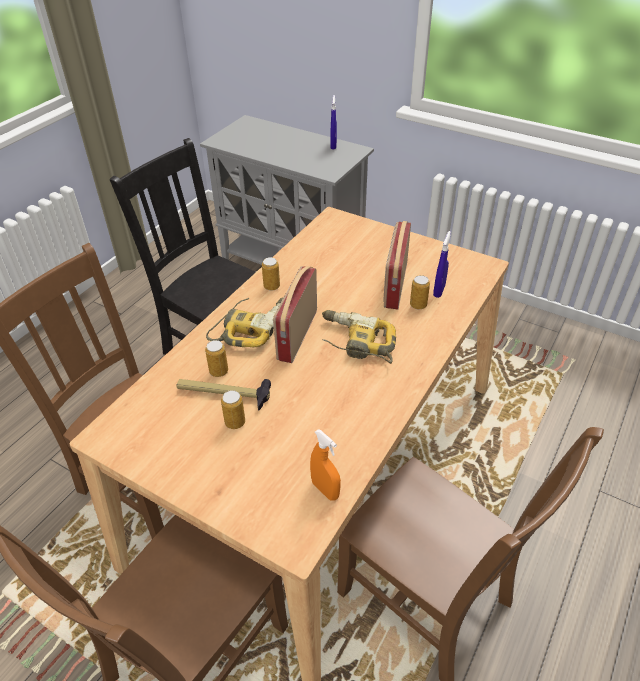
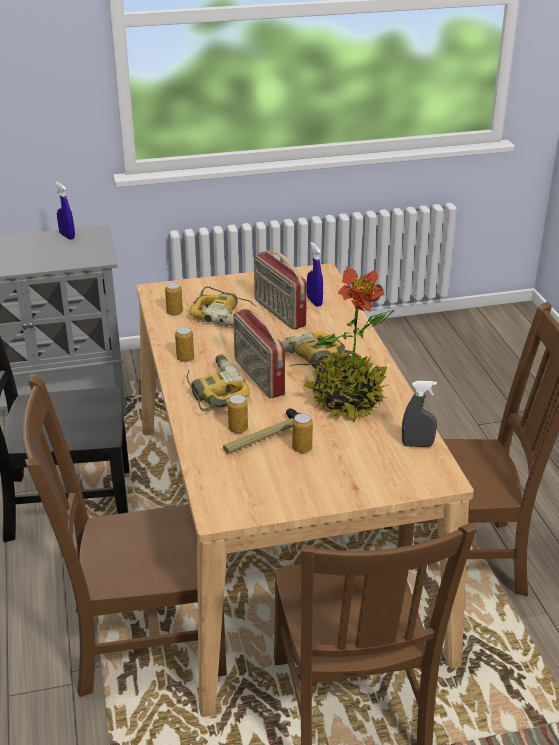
camera: 45 degrees left, 10 degrees down
orange spray bottle [310,429,341,501] -> grey spray bottle [402,381,437,447]
can [410,275,430,309] -> can moved to [165,282,183,316]
none -> power drill [190,286,257,327]
none -> potted plant [304,267,394,422]

